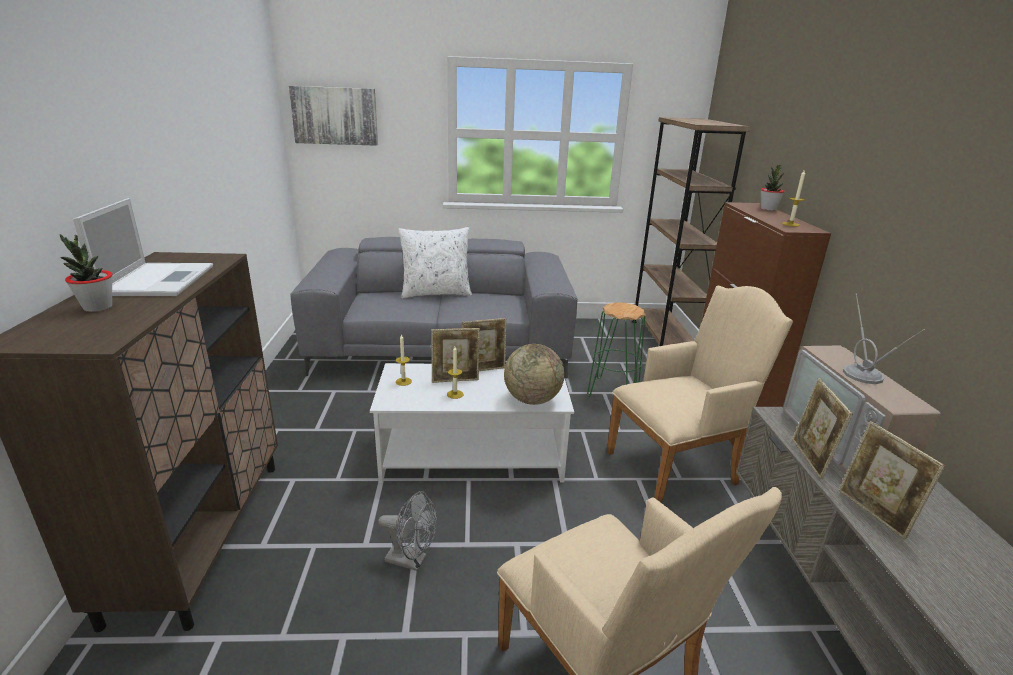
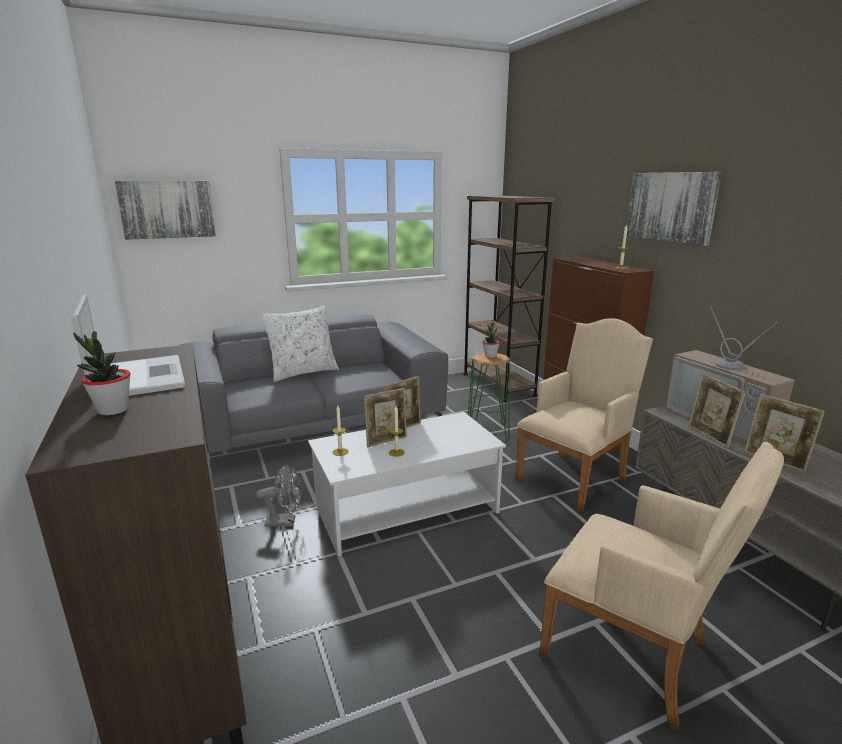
camera: 20 degrees left, 5 degrees down
grey fan [378,491,437,571] -> grey fan moved to [256,465,302,527]
globe [504,344,564,405] -> none
potted plant [761,164,785,211] -> potted plant moved to [482,322,500,358]
none -> picture [627,172,722,246]

